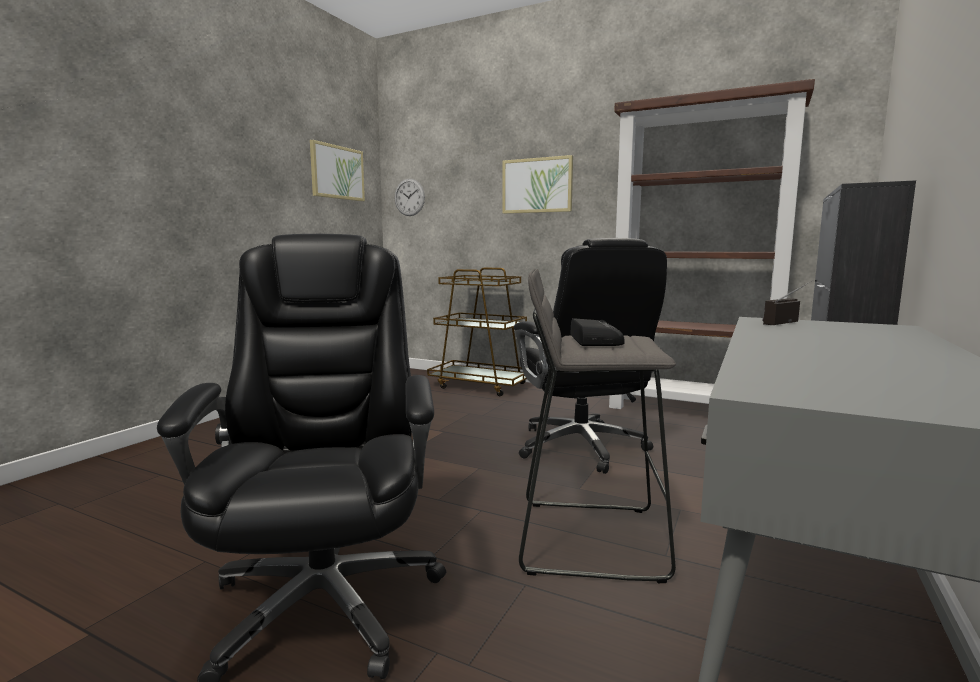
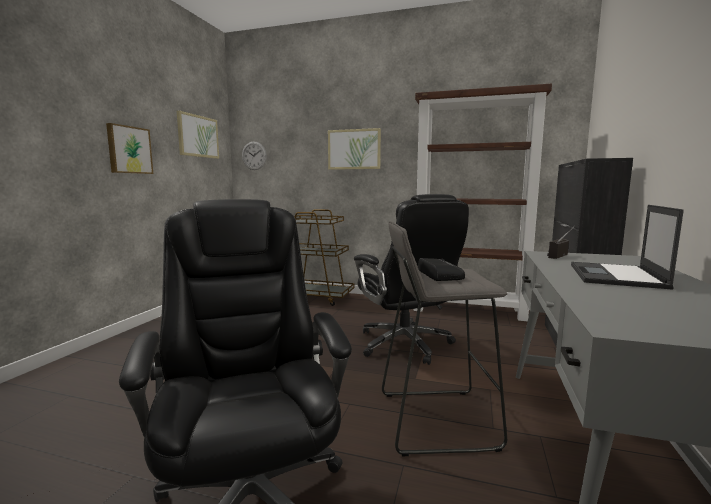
camera: 10 degrees left, 0 degrees up
none -> picture [106,123,153,174]
none -> laptop [571,205,684,290]

